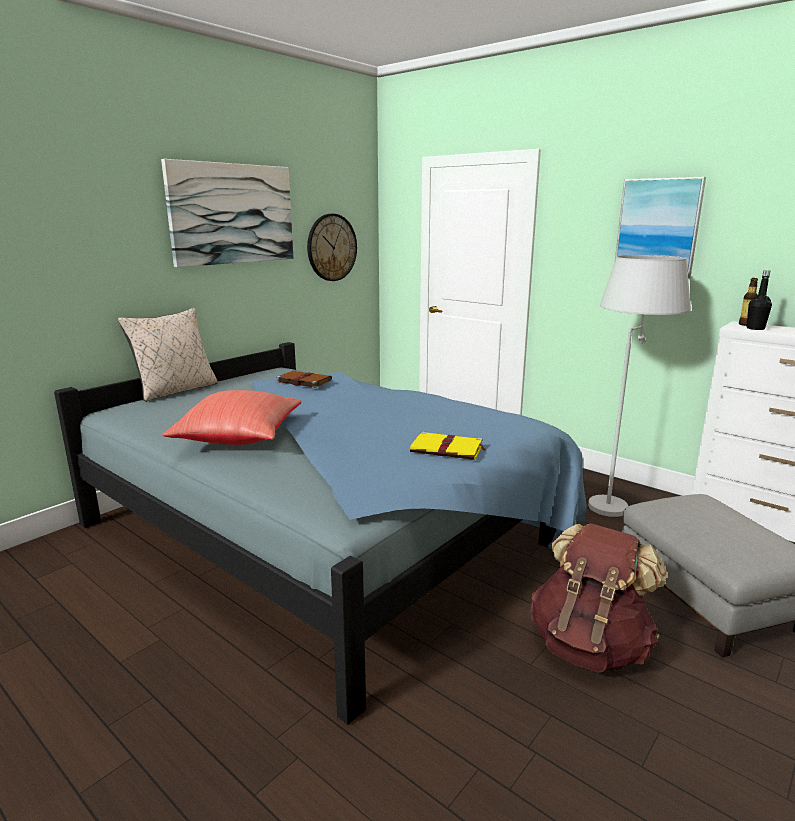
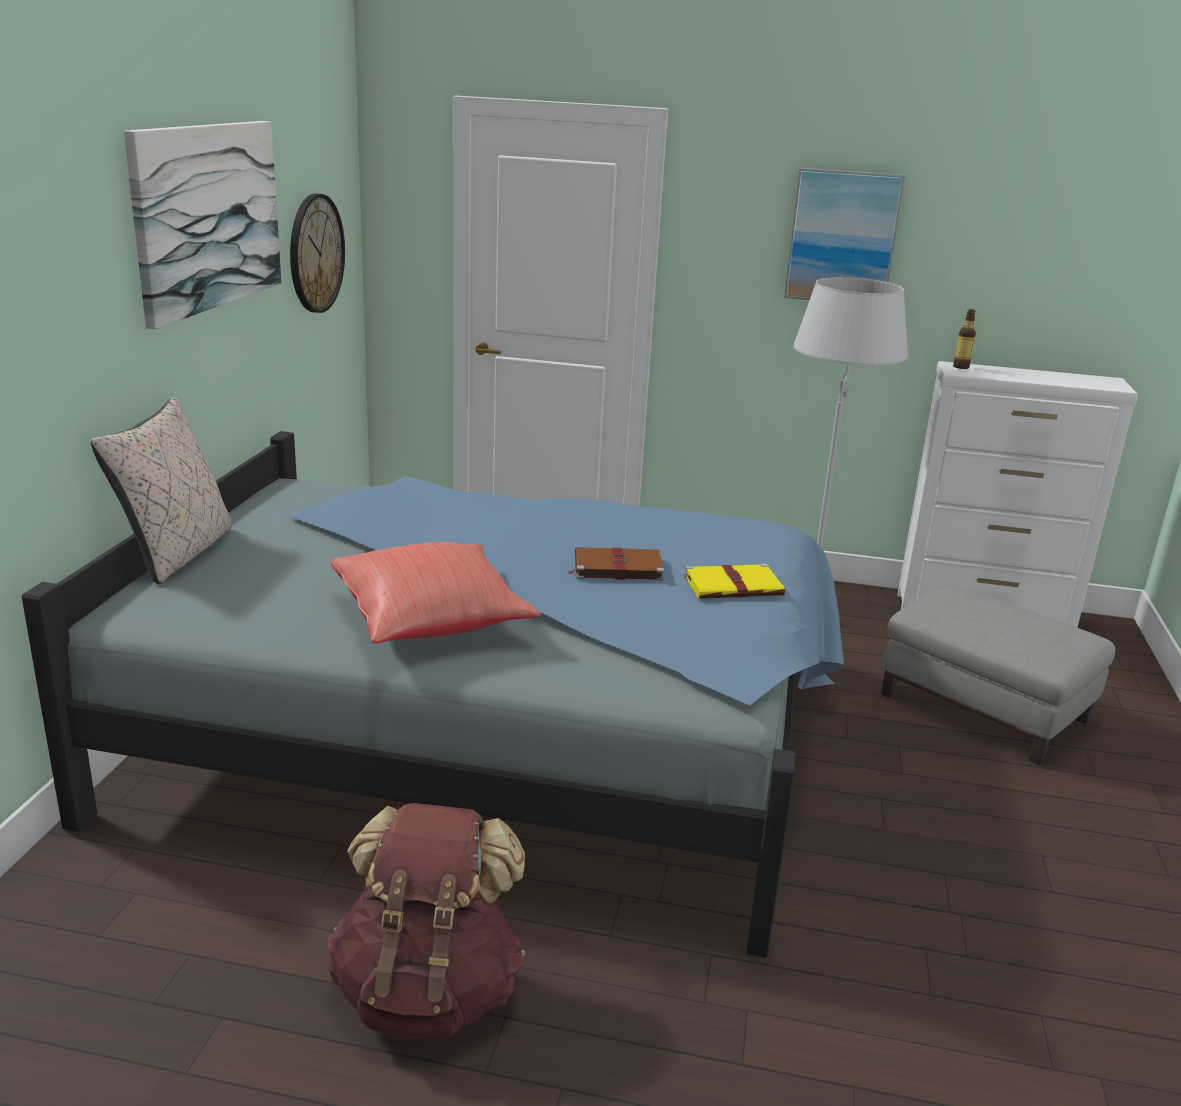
camera: 30 degrees left, 5 degrees up
brown book [276,371,332,388] -> brown book moved to [568,547,664,581]
brown backpack [530,523,667,672] -> brown backpack moved to [328,803,525,1039]
black bottle [746,270,772,330] -> none

